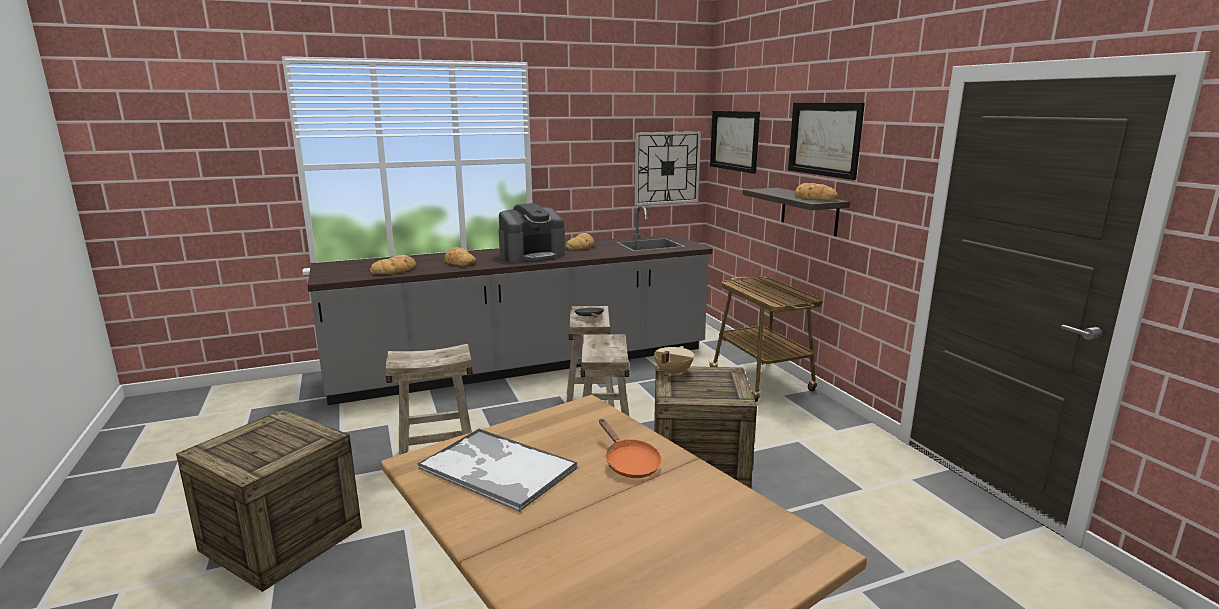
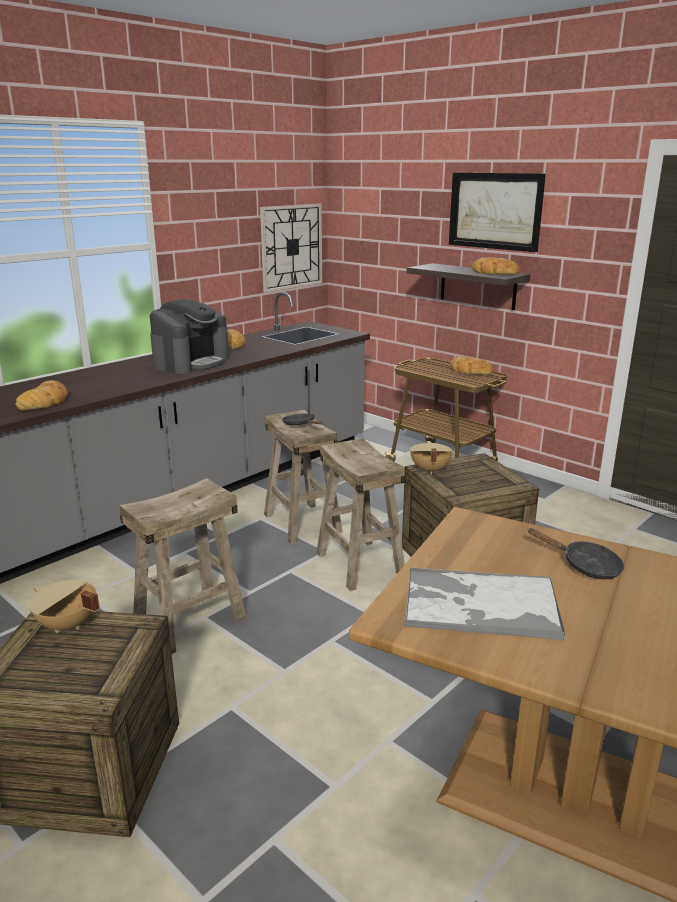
camera: 25 degrees left, 5 degrees up
bread [444,247,476,266] -> bread moved to [450,356,494,375]
orange frying pan [599,419,662,478] -> black frying pan [527,528,624,579]
picture [710,111,760,174] -> none
none -> beige cooking pot [29,580,100,633]

